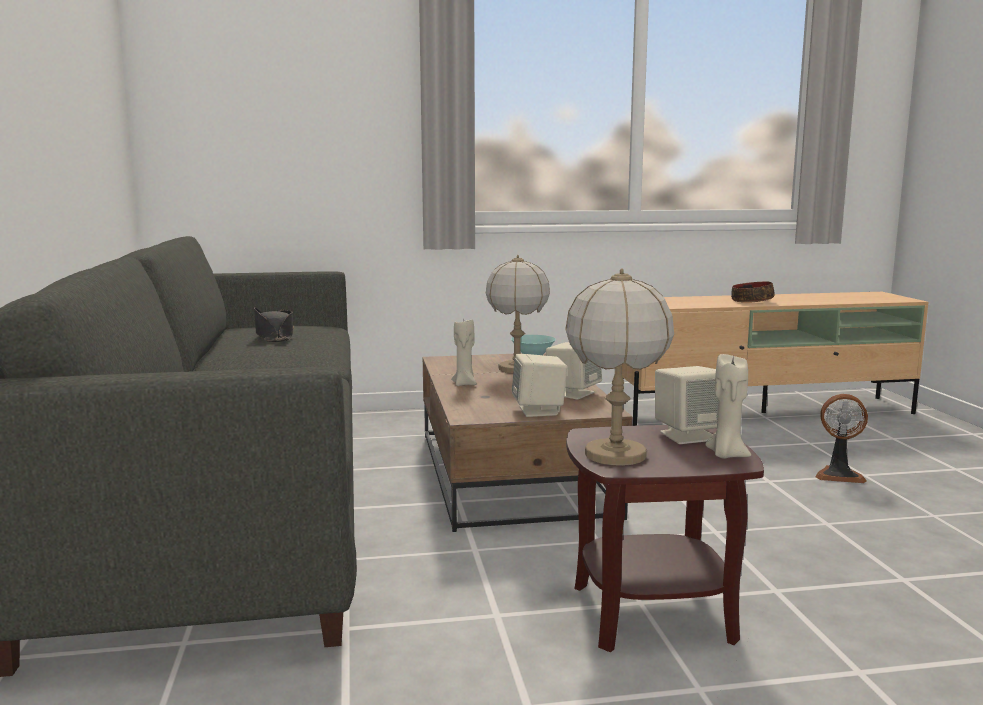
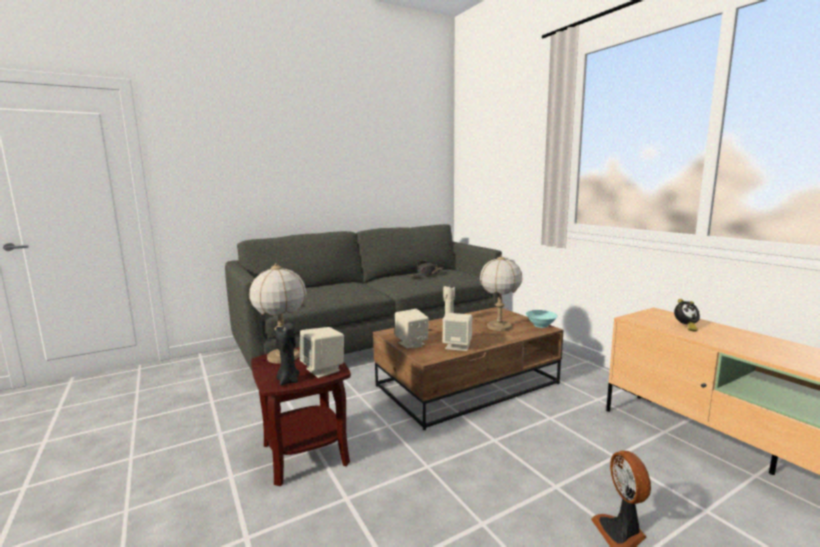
camera: 70 degrees right, 0 degrees up
beige candle [705,354,751,459] -> black candle [276,323,299,385]
bowl [731,281,775,303] -> none
none -> alarm clock [674,299,700,332]

